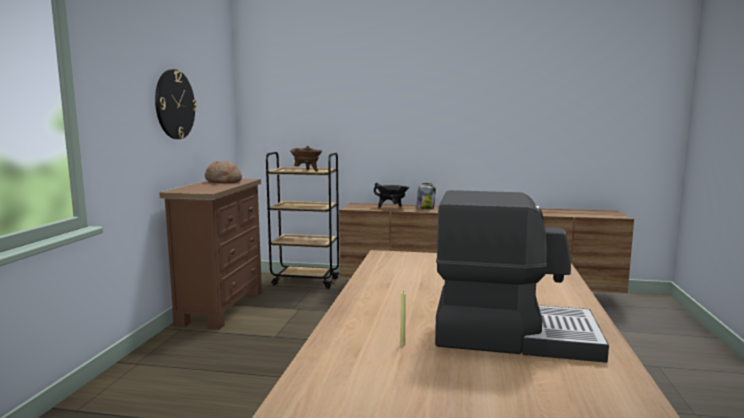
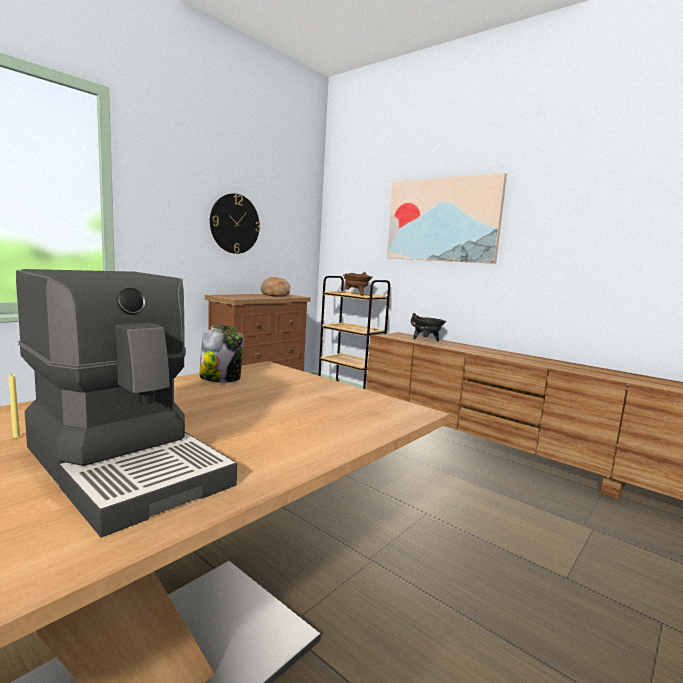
camera: 30 degrees right, 0 degrees up
jar [416,183,436,209] -> jar moved to [199,325,244,382]
none -> picture [387,173,507,264]

